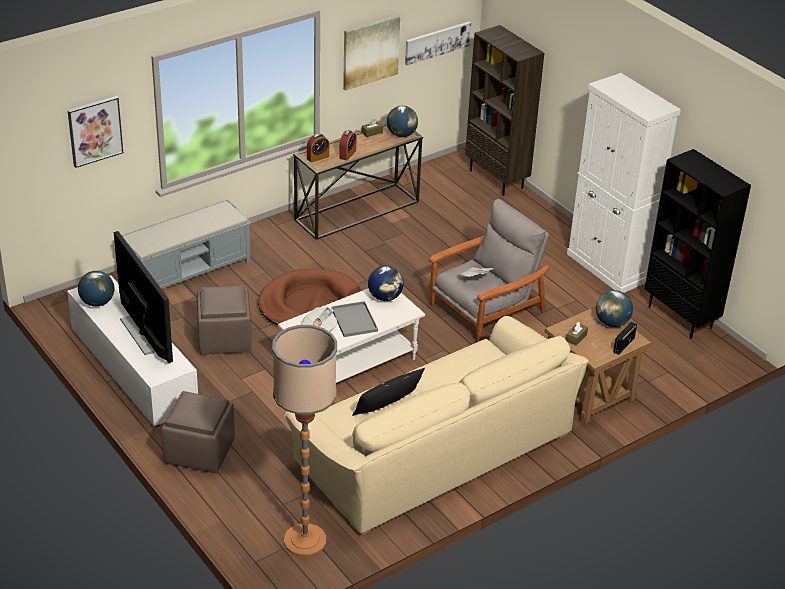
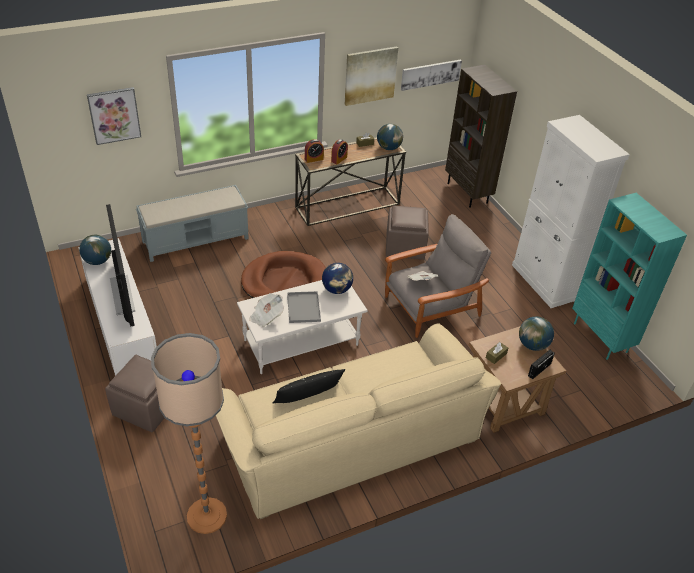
camera: 10 degrees right, 5 degrees up
brown ottoman [197,285,251,355] -> brown ottoman moved to [386,205,429,260]
black bookcase [644,149,751,339] -> turquoise bookcase [572,193,687,360]

